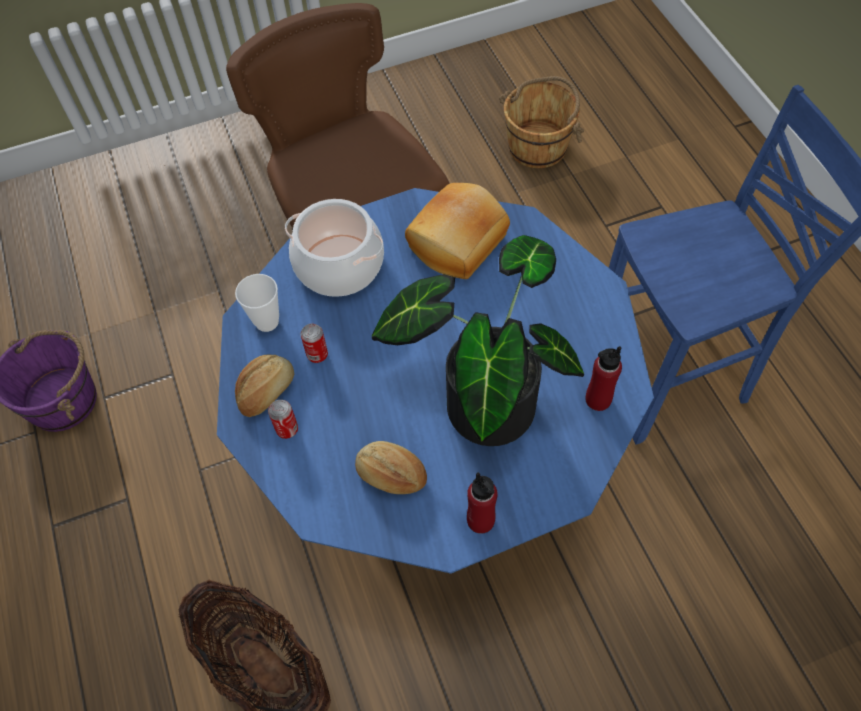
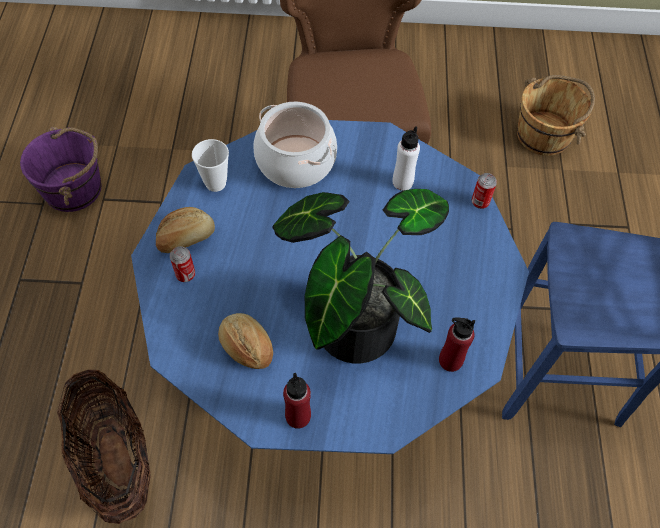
camera: 20 degrees right, 0 degrees up
can [300,323,328,363] -> can moved to [471,173,497,209]
bread [405,183,510,279] -> white bottle [393,126,420,191]

